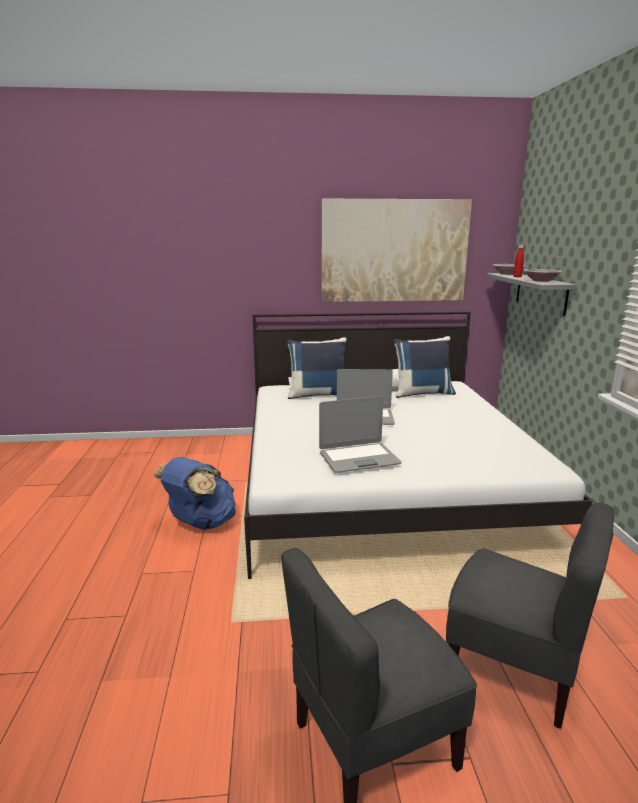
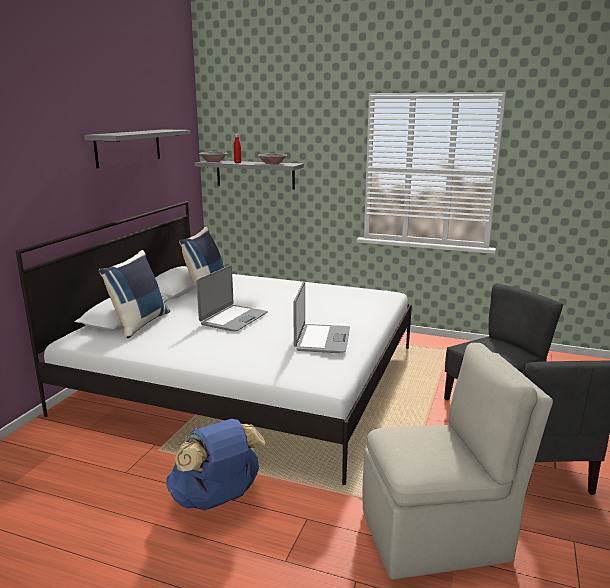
camera: 65 degrees left, 0 degrees up
picture [322,199,472,302] -> grey shelf [84,129,190,168]
none -> beige chair [363,343,553,579]

